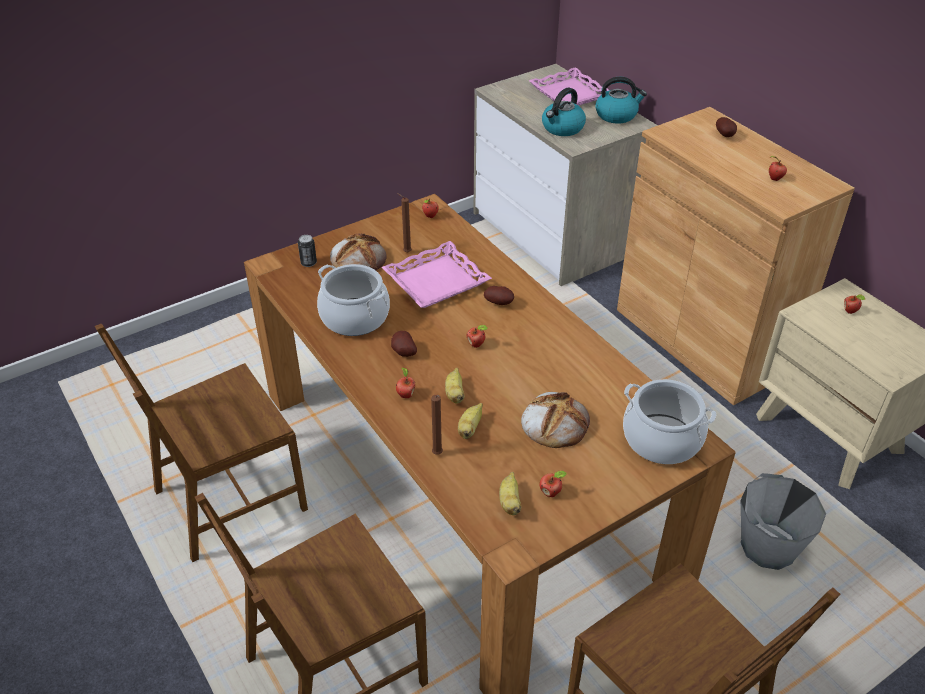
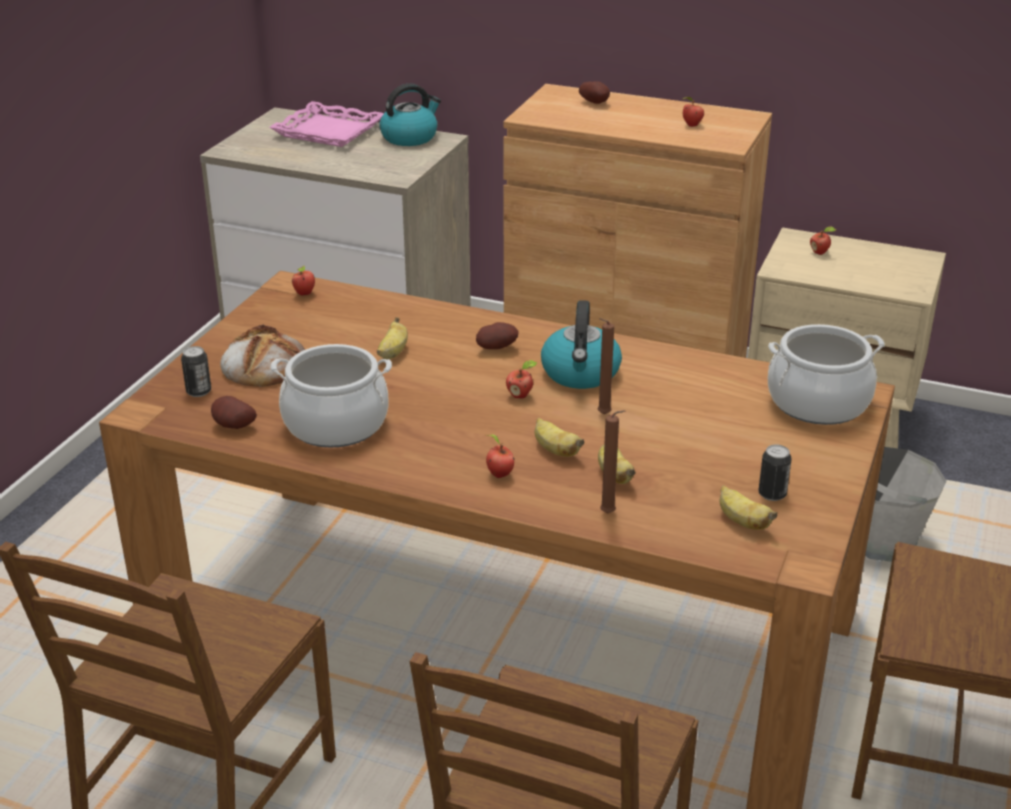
camera: 35 degrees left, 10 degrees down
pink tray [382,241,492,308] -> banana [377,317,408,359]
potato [391,331,417,357] -> potato moved to [211,396,257,429]
brown candle [397,193,412,253] -> brown candle moved to [598,318,614,414]
bread [521,392,590,448] -> none
apple [540,471,567,497] -> can [758,445,792,501]
kettle [542,88,586,136] -> kettle moved to [541,300,622,389]

